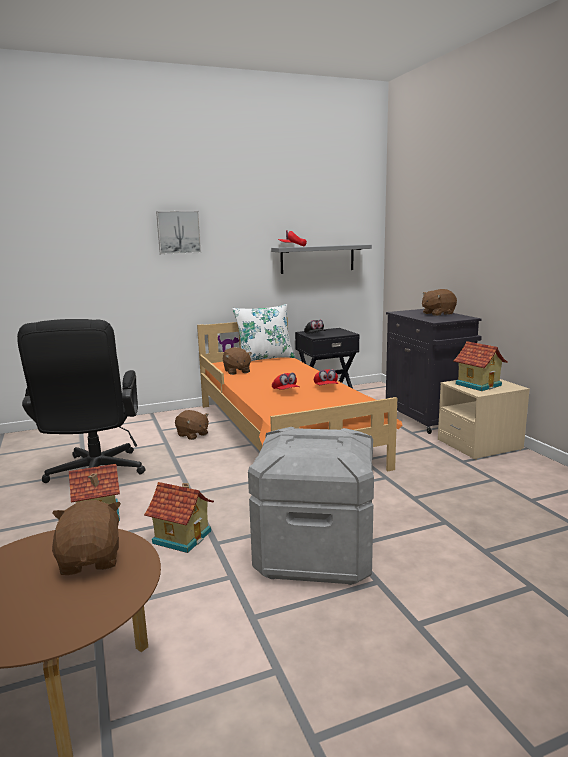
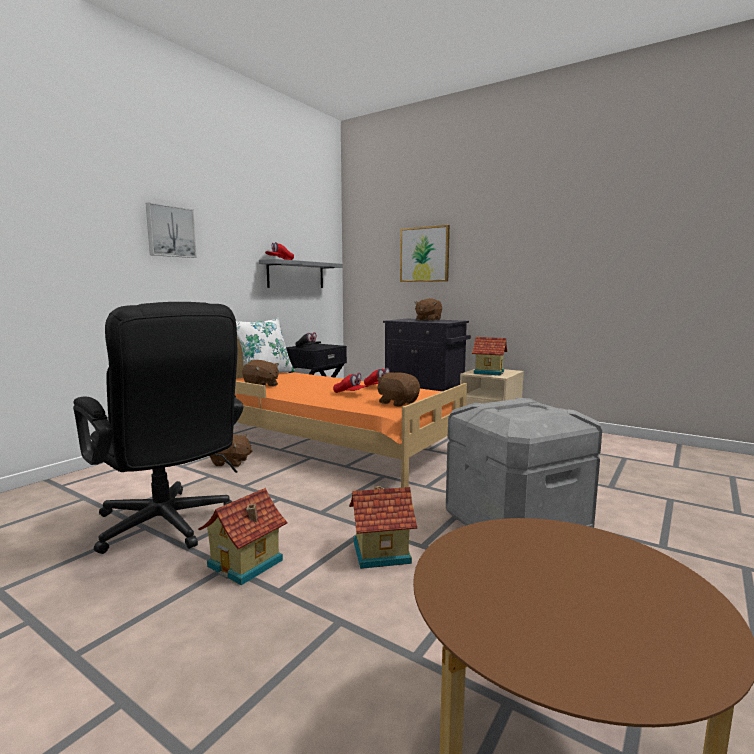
camera: 35 degrees left, 5 degrees down
brown plush toy [52,500,121,575] -> brown plush toy moved to [377,372,420,407]
none -> picture [400,225,450,282]

